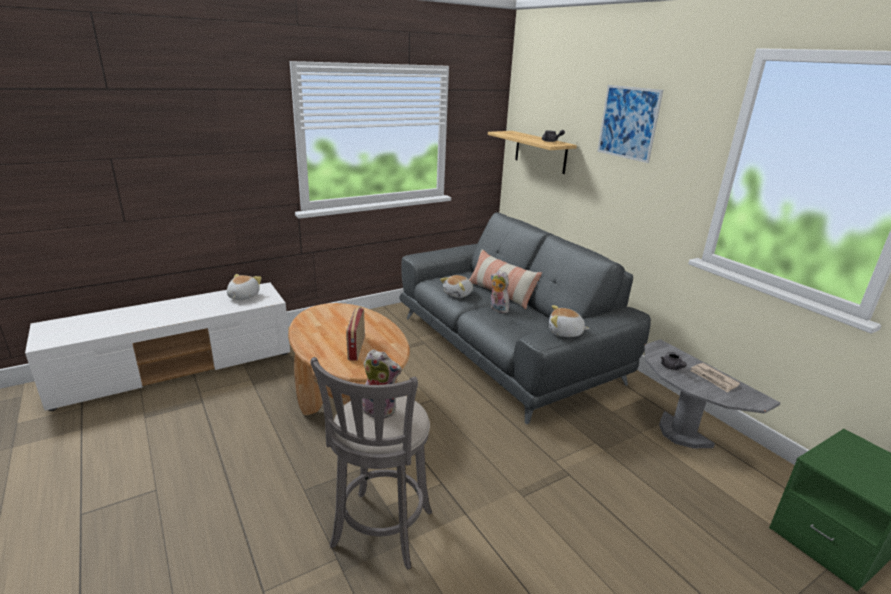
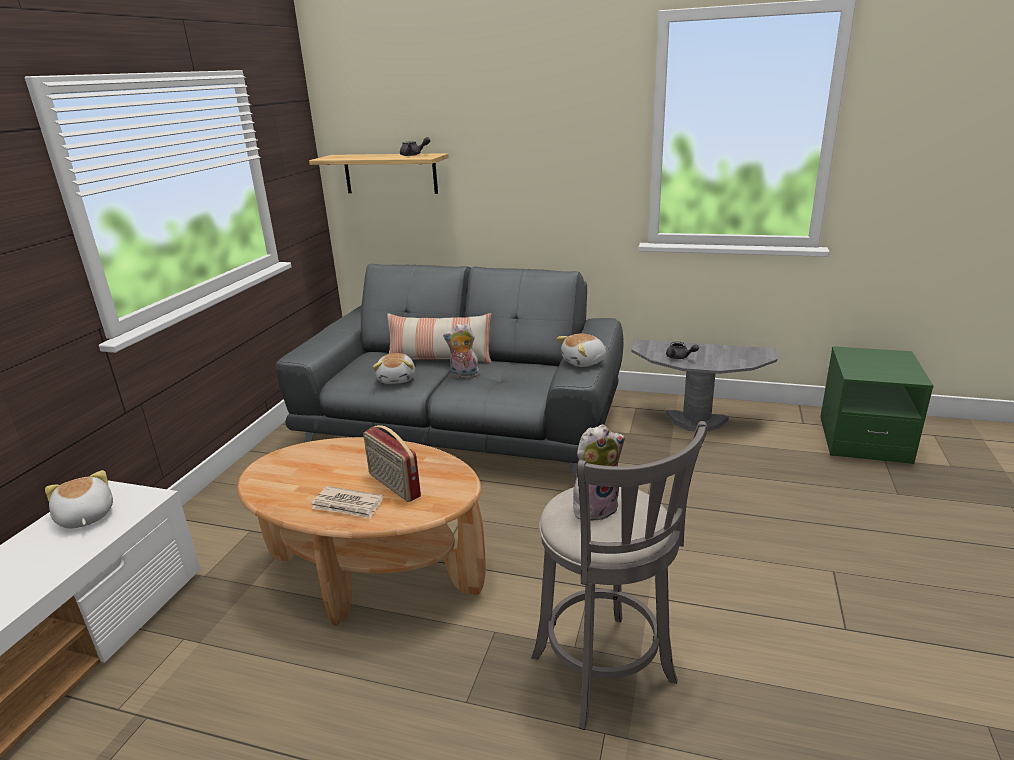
camera: 40 degrees left, 0 degrees up
picture [597,85,663,163] -> none
newspaper [690,363,740,393] -> newspaper moved to [311,486,383,519]

